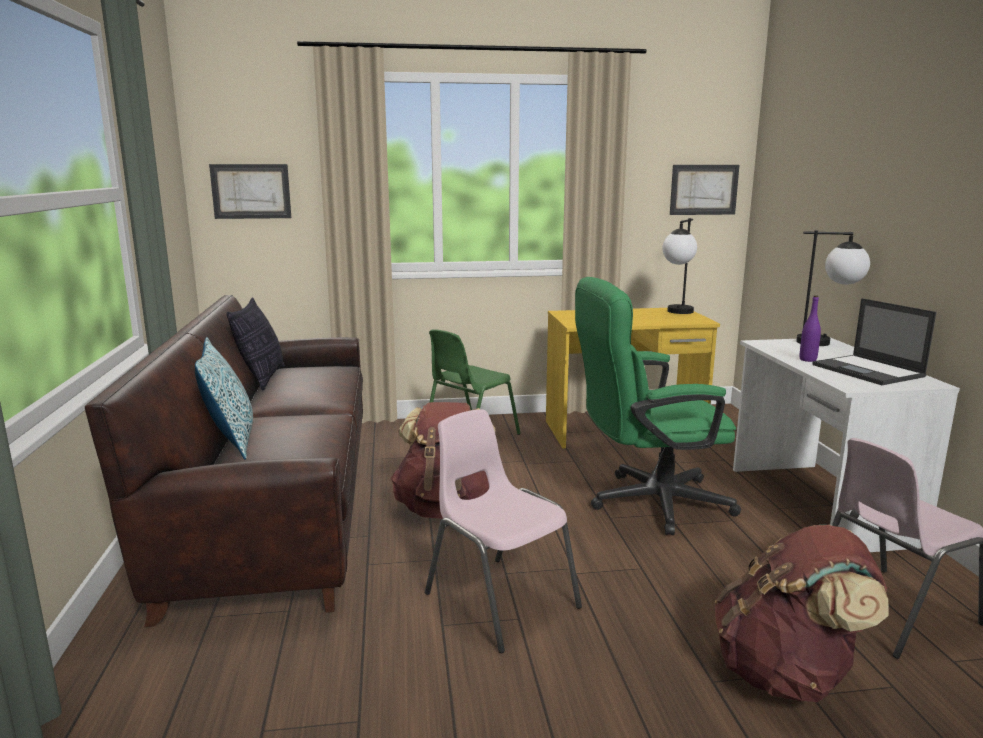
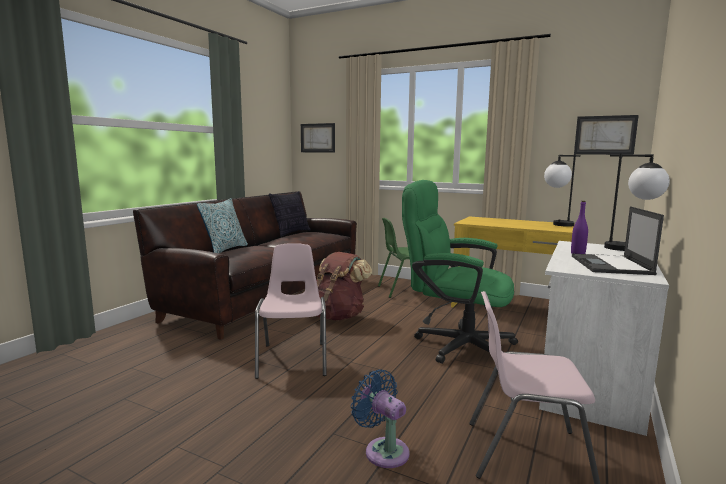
camera: 35 degrees right, 5 degrees down
brown backpack [715,525,888,702] -> blue fan [351,369,409,468]

